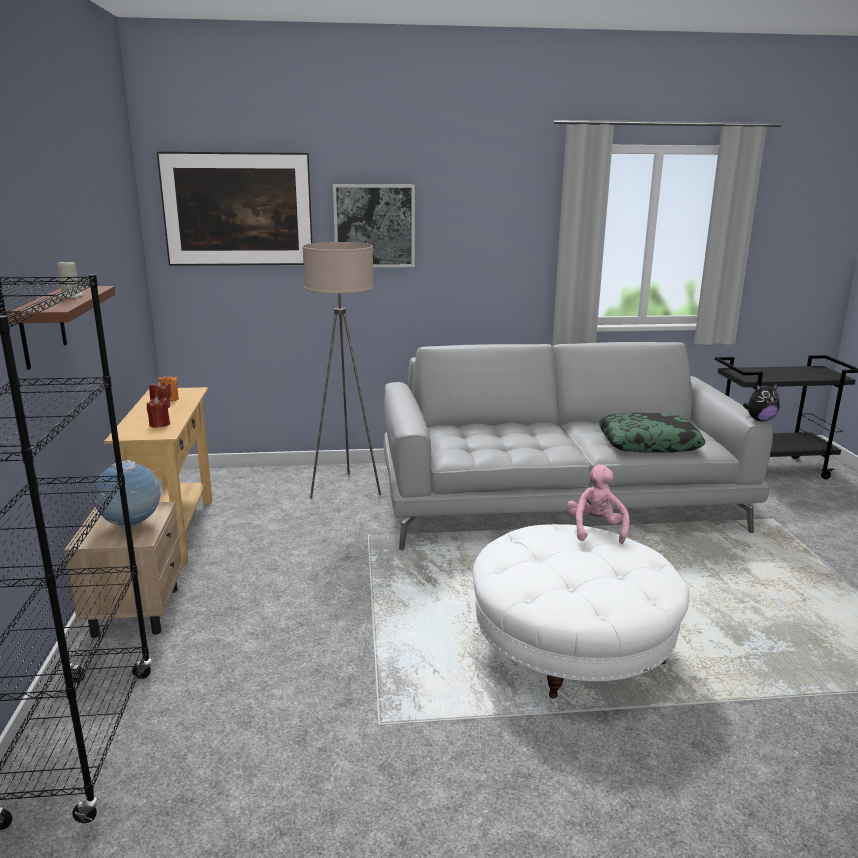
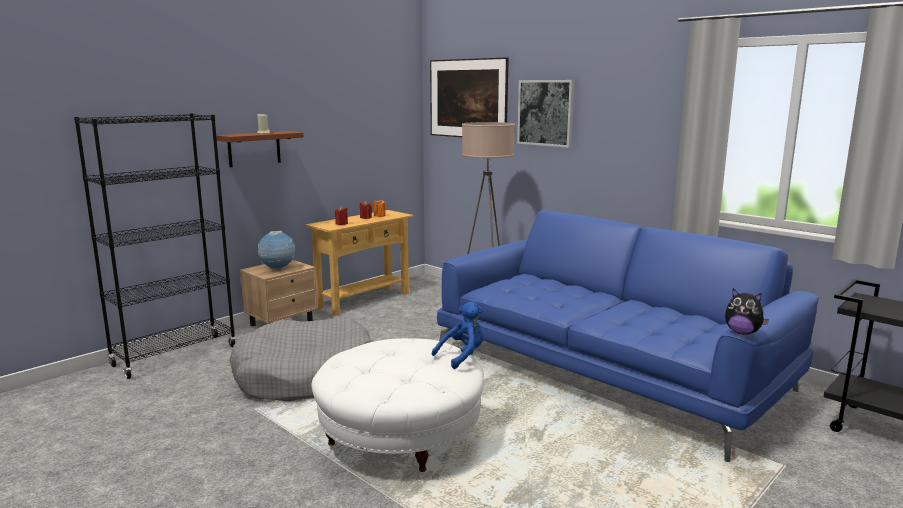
camera: 50 degrees right, 5 degrees down
grey sofa [383,342,773,550] -> blue sofa [437,210,819,462]
pink plush toy [567,464,629,544] -> blue plush toy [432,301,483,369]
pillow [599,413,706,453] -> none
none -> grey dog bed [229,317,374,401]

